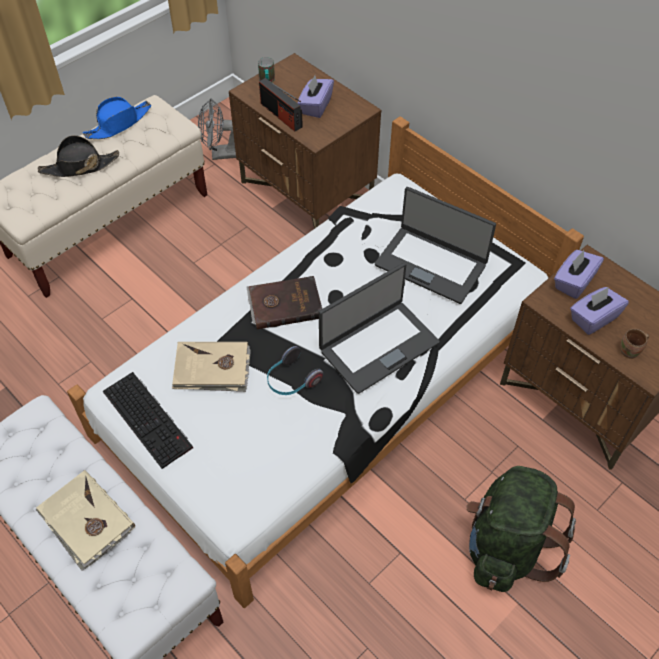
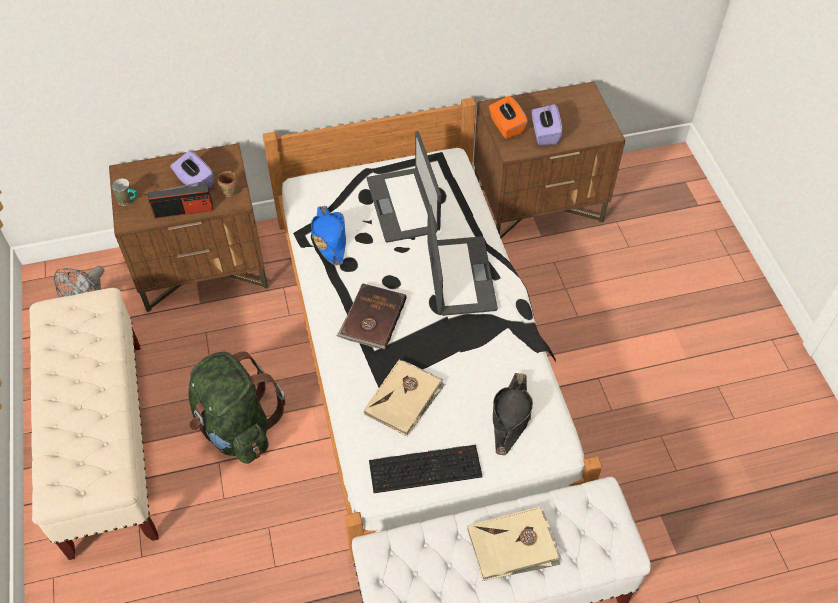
camera: 60 degrees left, 0 degrees up
black hat [38,135,119,177] -> black hat moved to [493,373,533,455]
blue hat [83,97,151,139] -> blue hat moved to [311,206,346,265]
headphones [267,346,323,395] -> none
laptop [375,187,496,304] -> laptop turned 105 degrees clockwise [366,131,441,243]
green backpack [466,466,576,592] -> green backpack moved to [189,351,285,464]
purple tissue box [554,250,604,299] -> orange tissue box [489,96,528,139]
brown mug [620,329,649,359] -> brown mug moved to [218,171,238,197]

